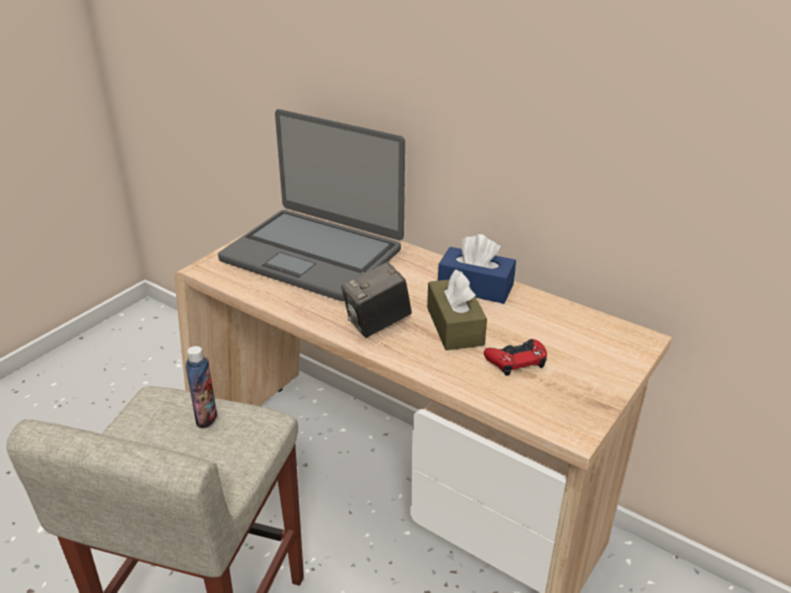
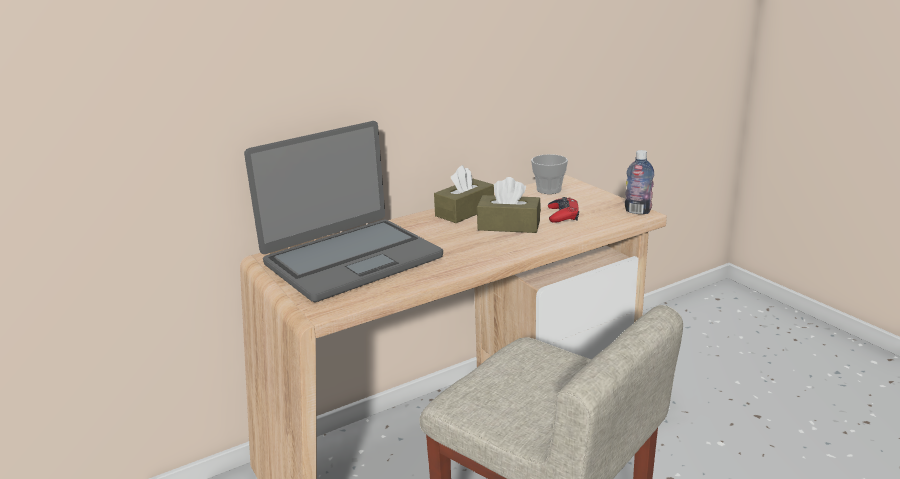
camera: 65 degrees left, 10 degrees down
bottle [186,346,217,428] -> bottle moved to [625,150,654,214]
camera [341,262,412,338] -> none
blue tissue box [438,234,516,304] -> brown tissue box [434,165,494,223]
none -> cup [531,154,568,194]

